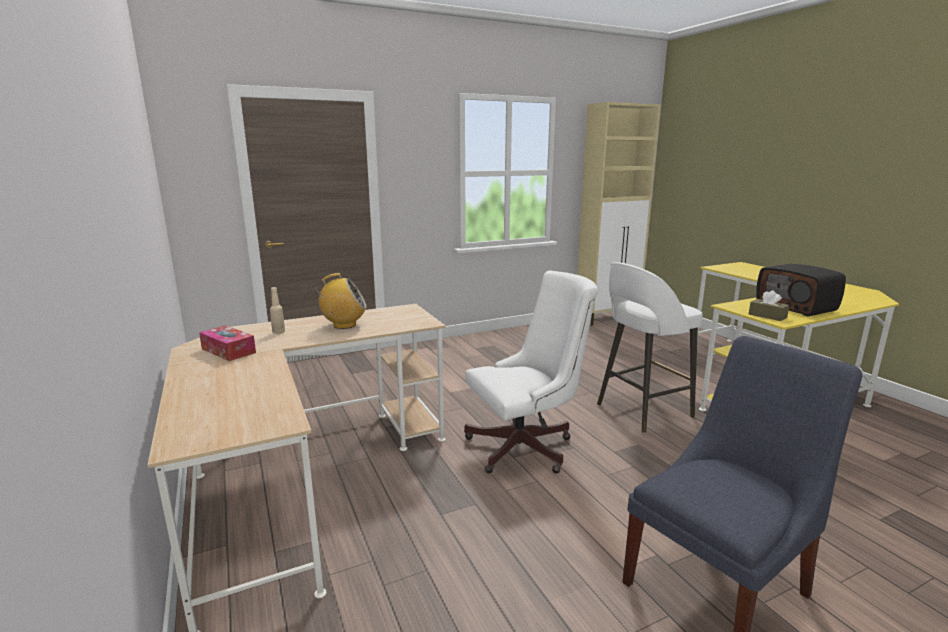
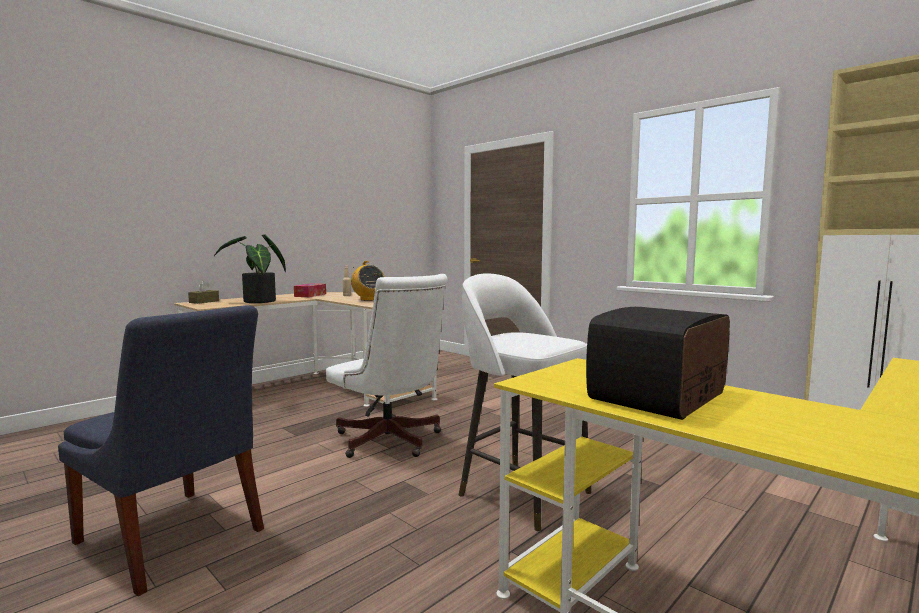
camera: 70 degrees right, 10 degrees down
brown tissue box [749,290,789,321] -> brown tissue box moved to [188,281,219,304]
none -> potted plant [214,234,286,303]

